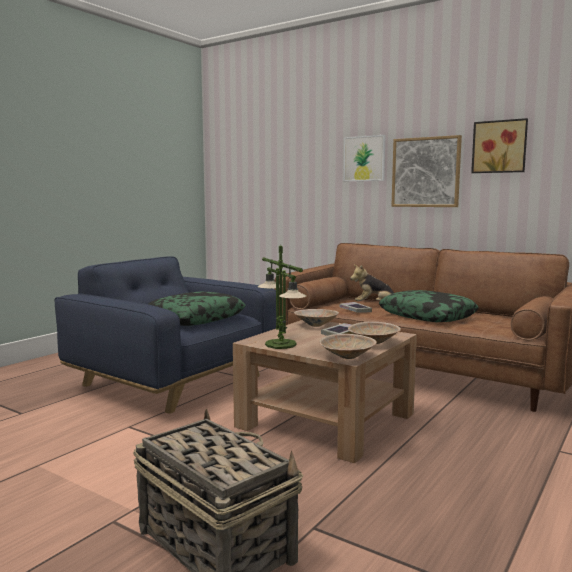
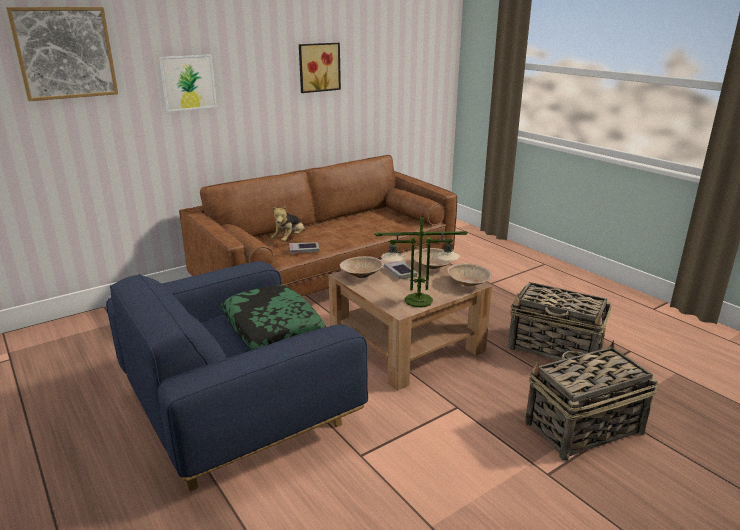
camera: 70 degrees left, 15 degrees up
pillow [379,290,479,322] -> none
picture [391,135,462,207] -> picture moved to [6,7,118,101]
none -> basket [508,282,612,361]

